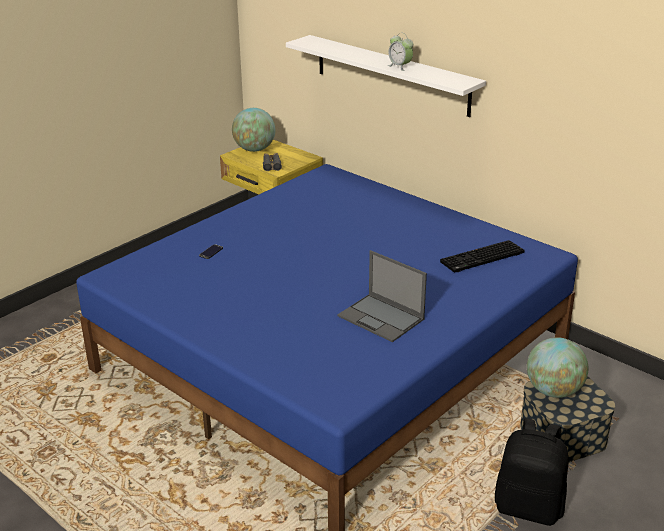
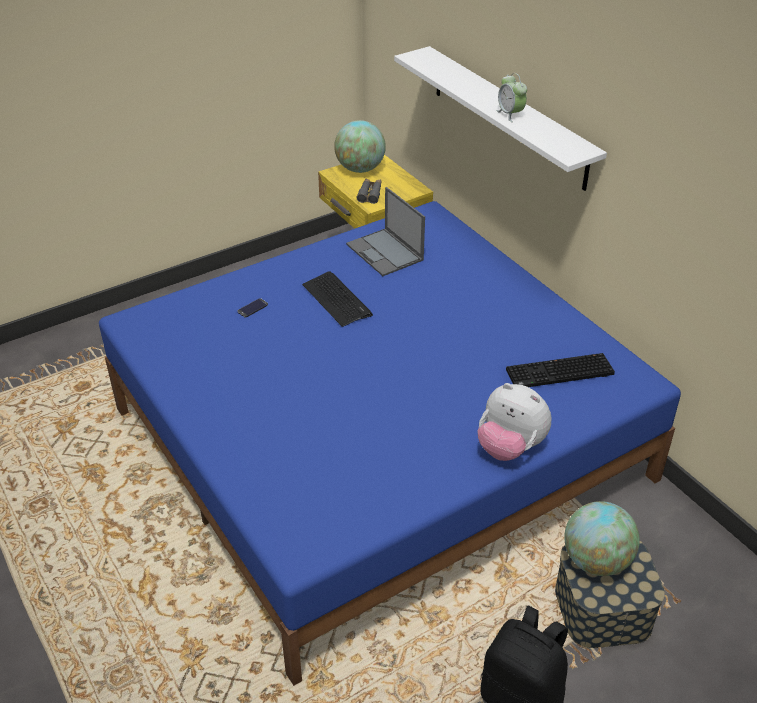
camera: 15 degrees right, 10 degrees up
laptop [338,250,427,342] -> laptop moved to [346,187,425,276]
none -> keyboard [302,271,373,327]
none -> plush toy [478,383,552,461]

